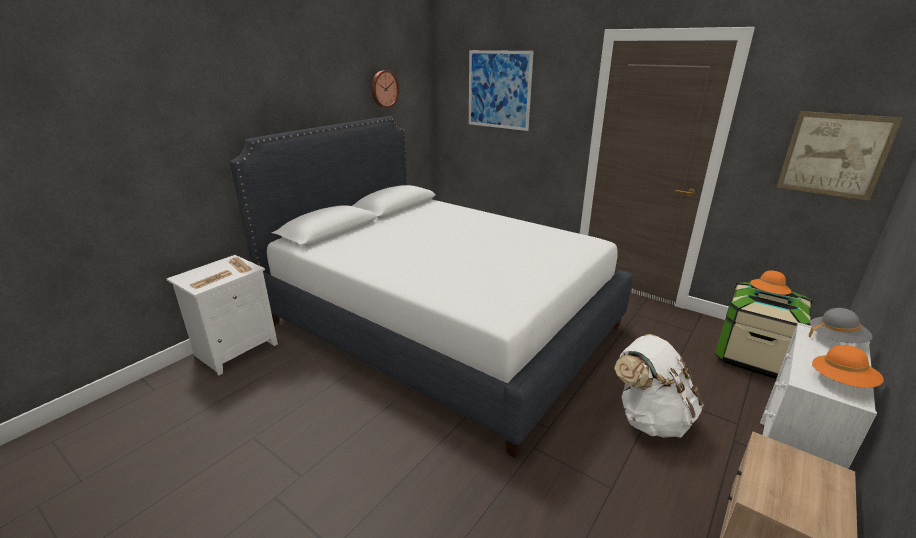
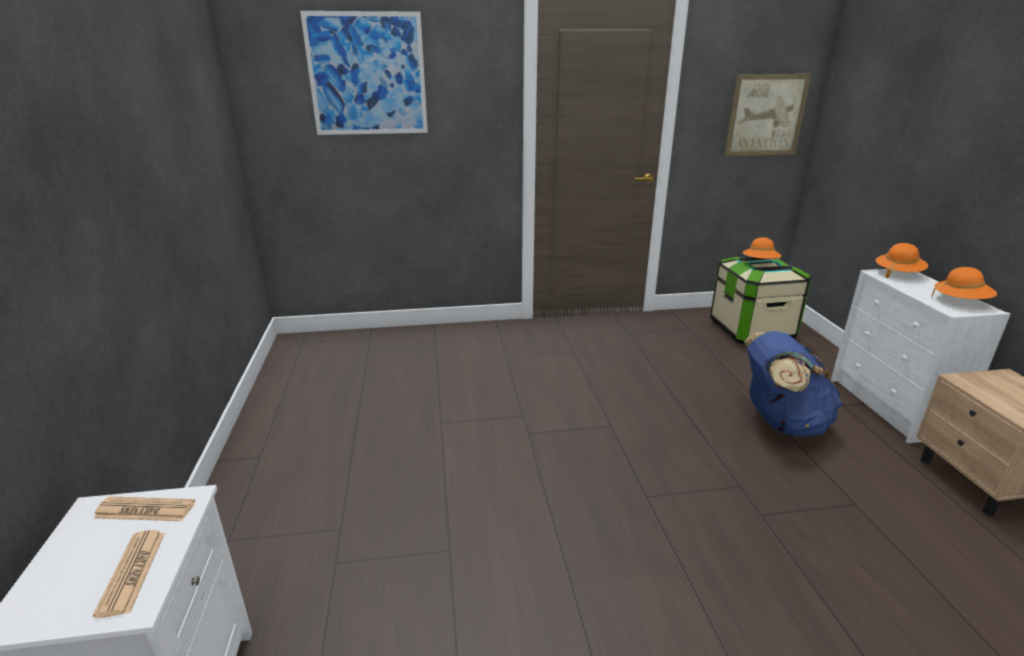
camera: 45 degrees left, 0 degrees up
white bed [230,116,633,458] -> none
wall clock [371,70,399,108] -> none
white backpack [614,334,703,438] -> blue backpack [744,331,842,436]
grey hat [809,308,873,343] -> orange hat [876,243,928,279]

